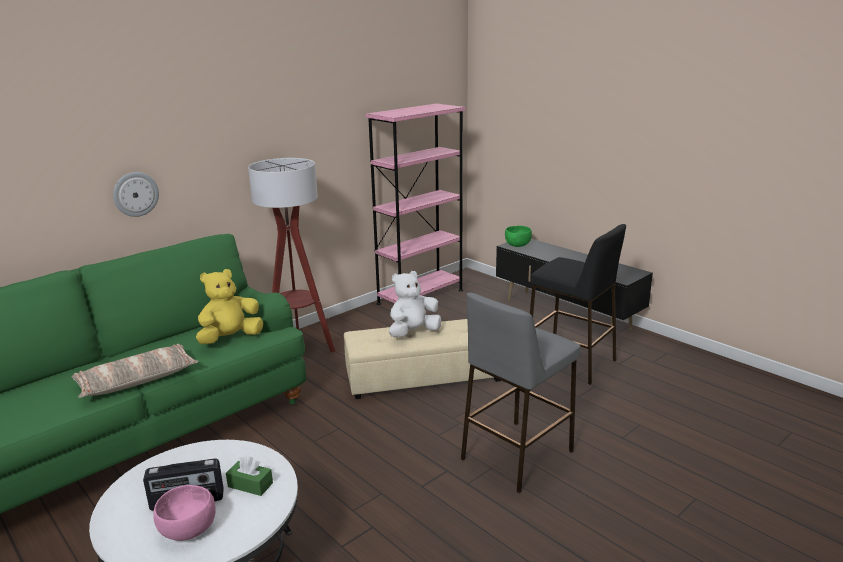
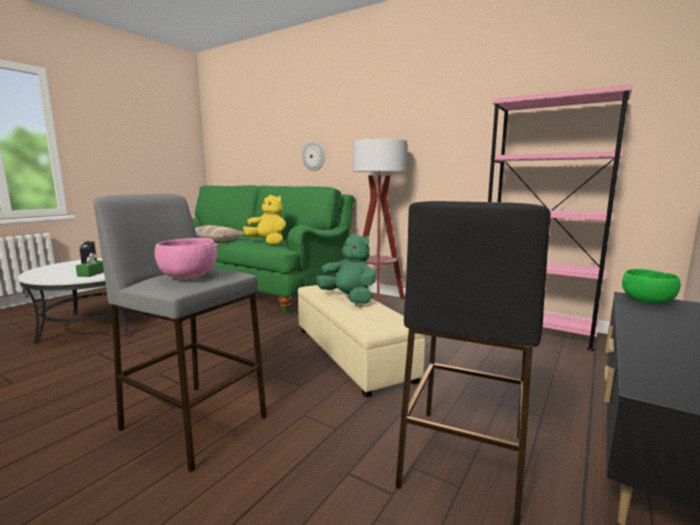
camera: 75 degrees right, 10 degrees down
pink bowl [153,485,216,541] -> pink bowl moved to [155,238,218,279]
white plush toy [389,271,441,338] -> green plush toy [316,232,377,304]

